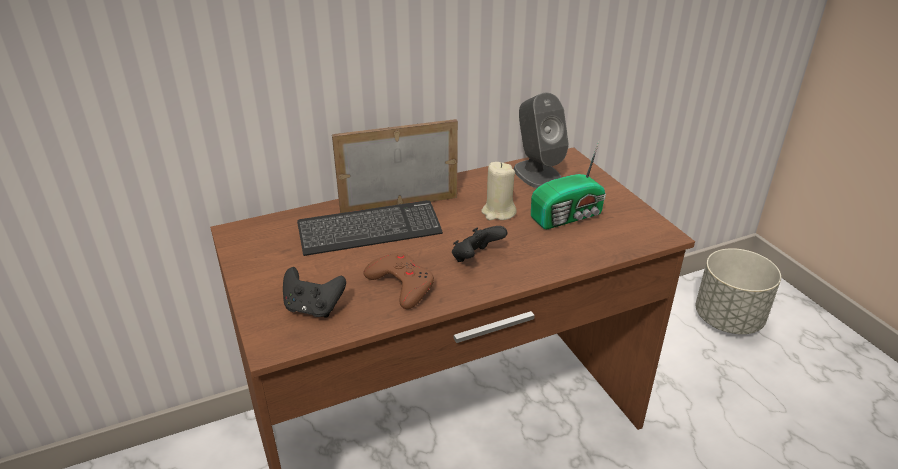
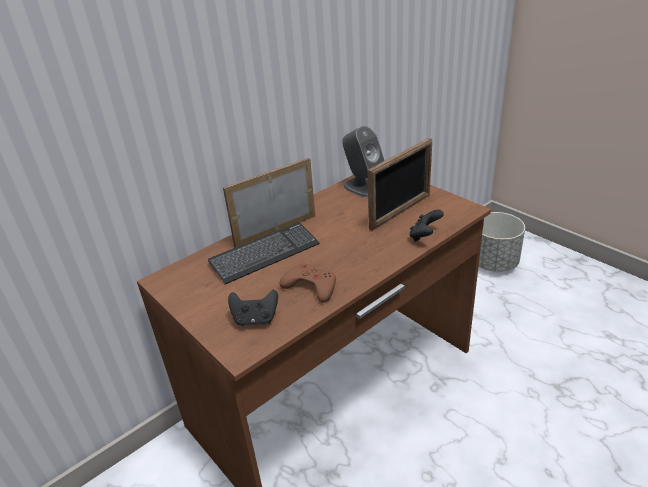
camera: 15 degrees left, 0 degrees up
black game controller [452,226,507,262] -> black game controller moved to [409,209,444,241]
beige candle [481,162,517,220] -> none
radio [531,139,606,229] -> picture frame [367,138,432,231]

